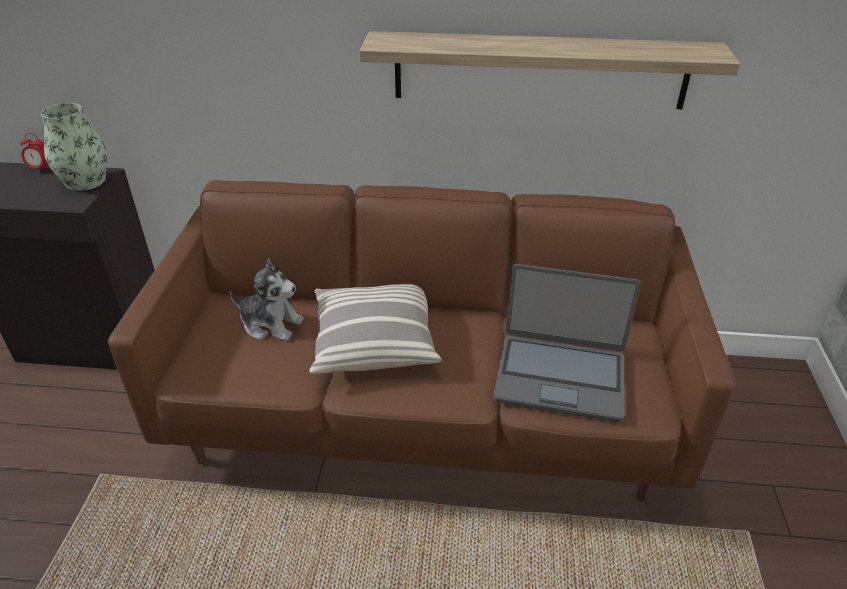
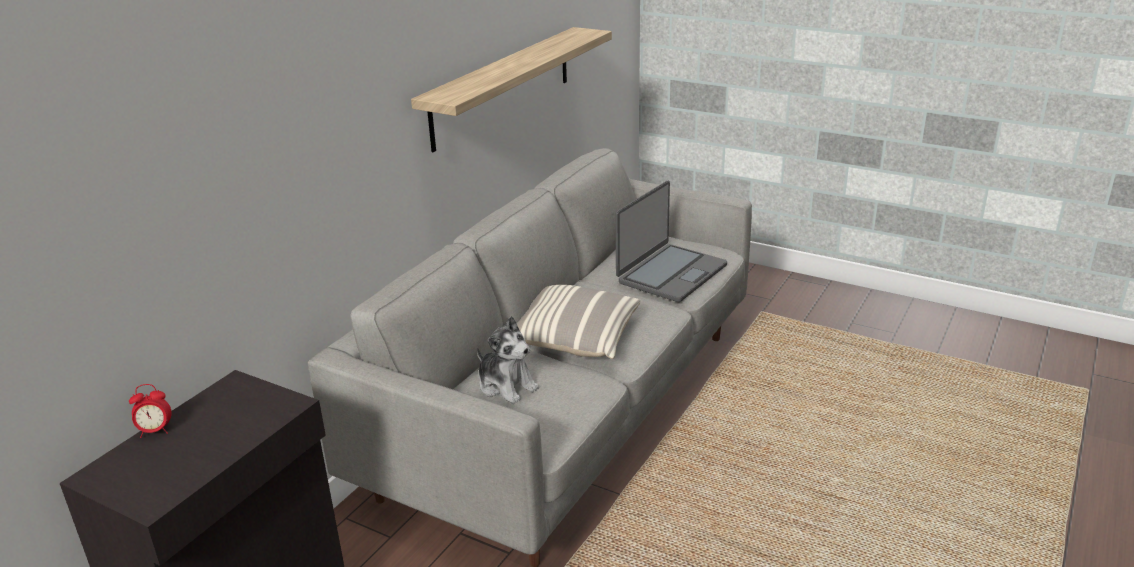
camera: 65 degrees left, 10 degrees down
alarm clock [20,133,48,172] -> alarm clock turned 45 degrees clockwise [129,384,172,438]
vase [41,103,107,191] -> none
brown sofa [108,180,736,502] -> grey sofa [308,148,752,567]
plush toy [229,258,304,341] -> plush toy turned 90 degrees clockwise [477,316,539,404]

